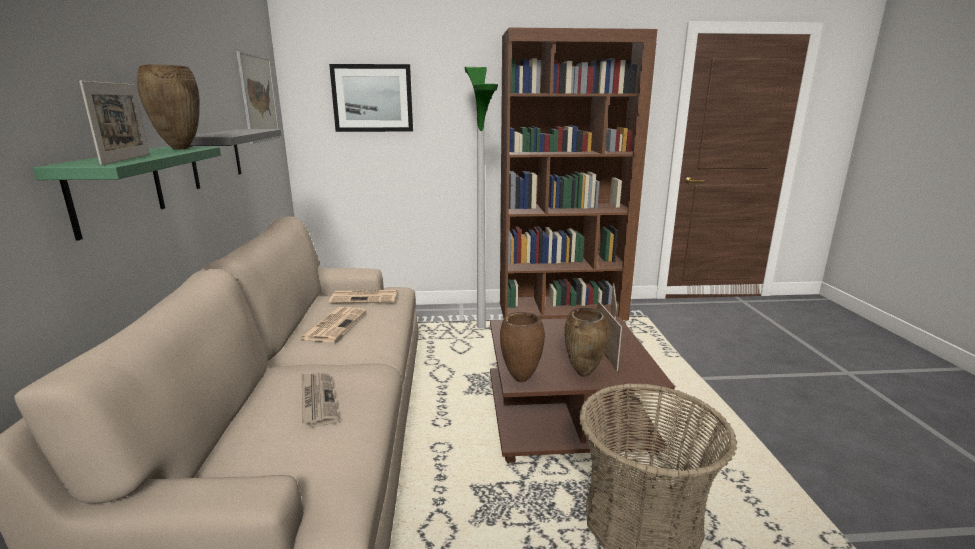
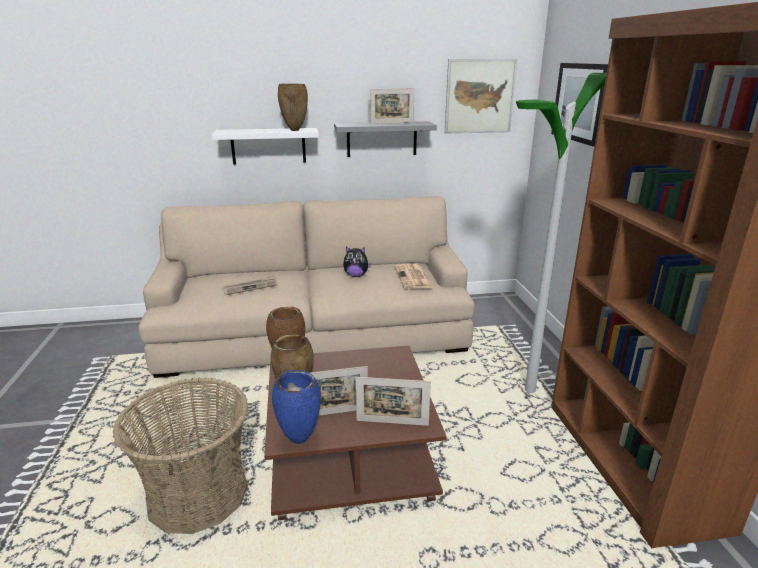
camera: 85 degrees right, 5 degrees up
green shelf [32,147,221,241] -> white shelf [212,128,319,165]
picture frame [79,81,149,165] -> picture frame moved to [370,88,414,124]
newspaper [299,307,366,342] -> plush toy [343,247,371,277]
none -> blue vase [272,370,321,444]

